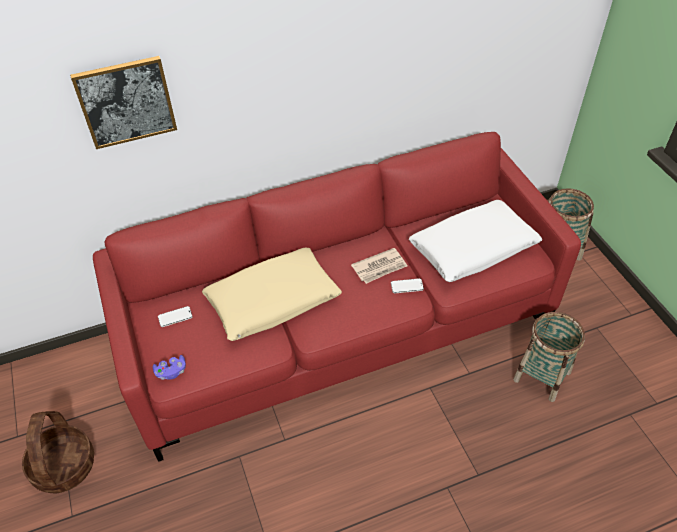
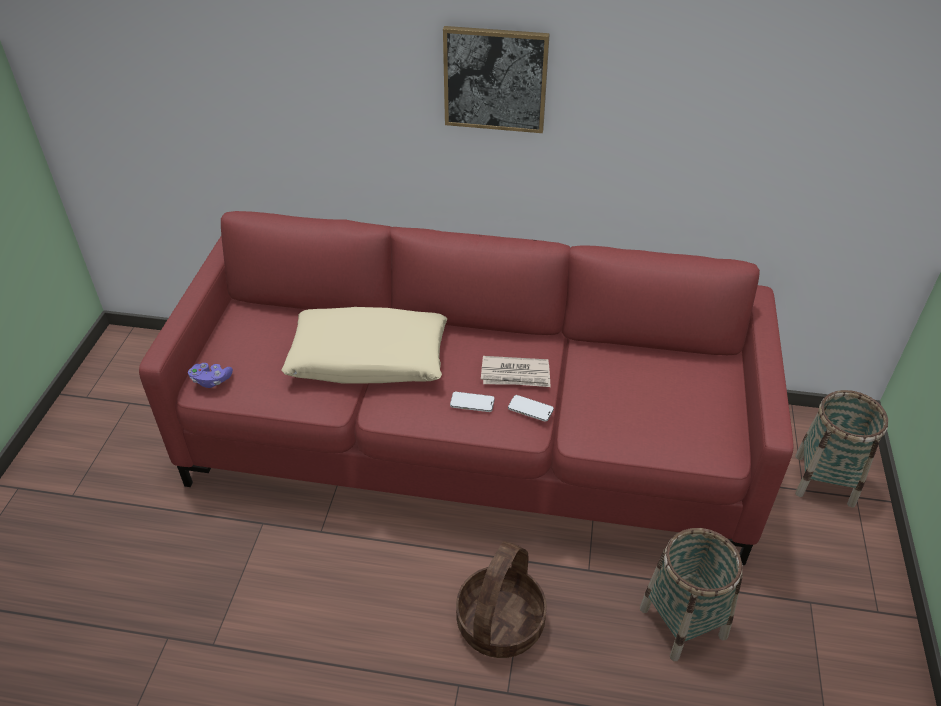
camera: 30 degrees right, 5 degrees down
basket [22,411,94,493] -> basket moved to [456,542,547,658]
picture [70,56,177,149] -> picture moved to [443,26,550,133]
phone [158,306,193,327] -> phone moved to [450,392,495,412]
white pillow [409,200,542,282] -> none

